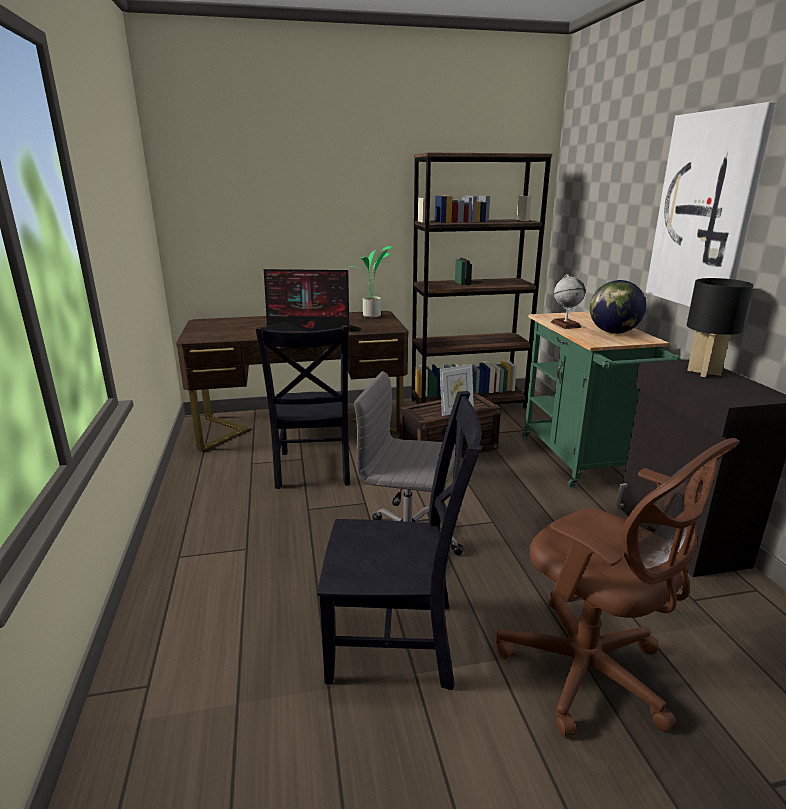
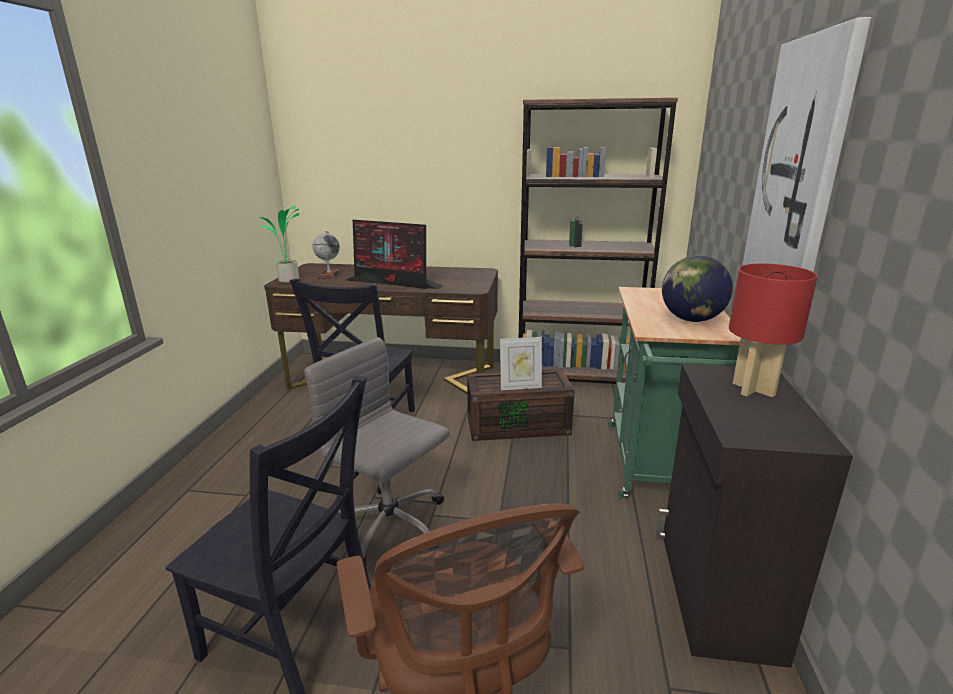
camera: 20 degrees right, 0 degrees up
potted plant [348,246,392,317] -> potted plant moved to [254,206,299,283]
globe [551,274,585,329] -> globe moved to [312,231,341,279]
black table lamp [687,278,753,377] -> red table lamp [729,263,818,397]

